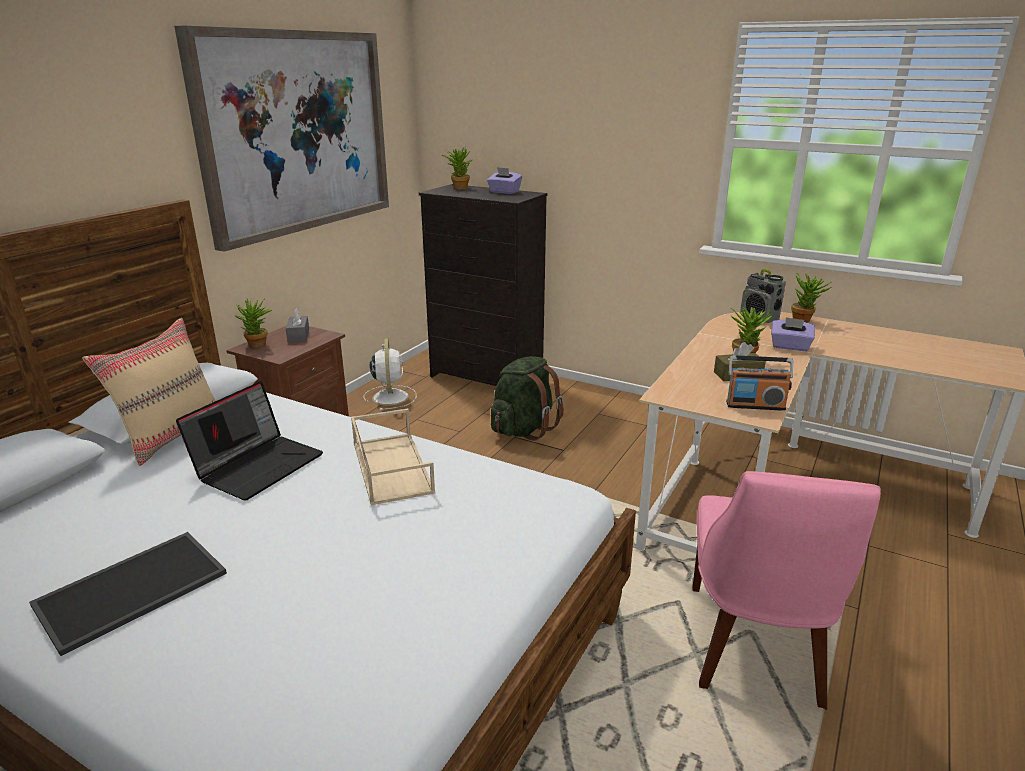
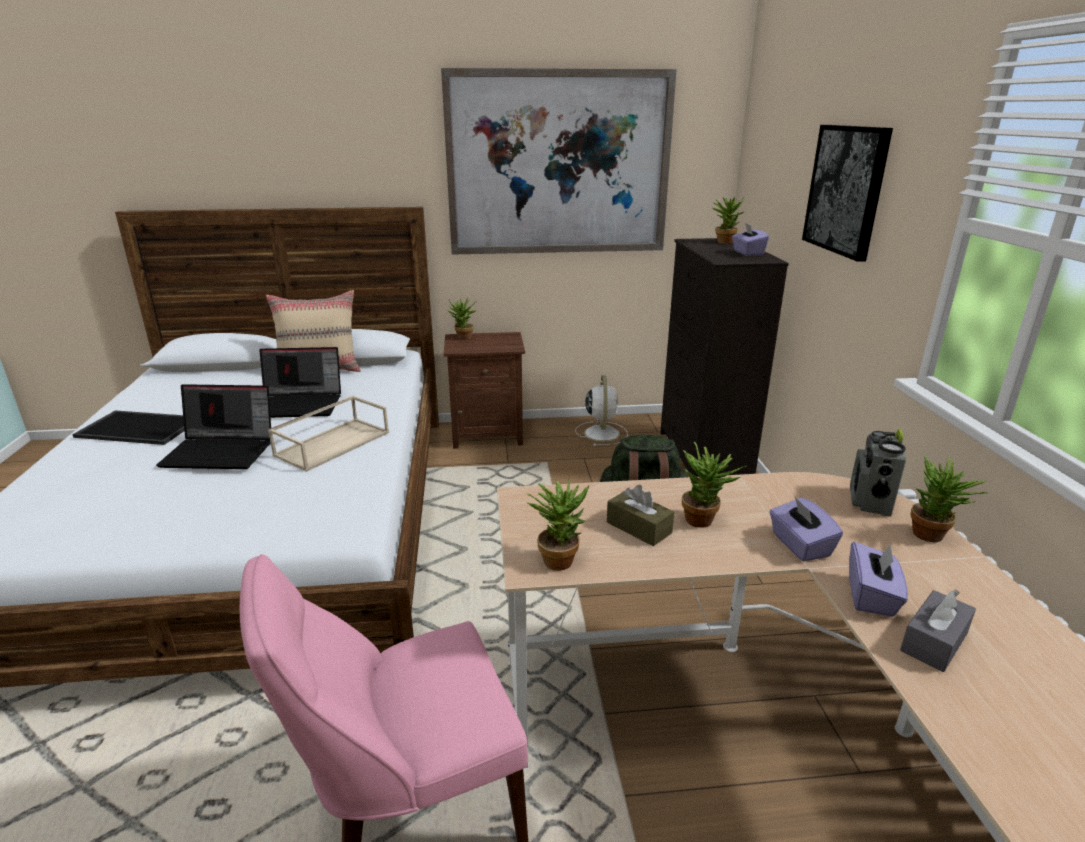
camera: 55 degrees right, 0 degrees up
grey tissue box [286,308,309,342] -> grey tissue box moved to [900,589,976,672]
white fan [364,339,416,411] -> white fan turned 45 degrees counterclockwise [575,375,628,446]
radio [726,355,793,411] -> potted plant [526,478,589,571]
none -> laptop [156,384,271,469]
none -> picture [802,125,893,262]
none -> purple tissue box [849,542,908,617]

